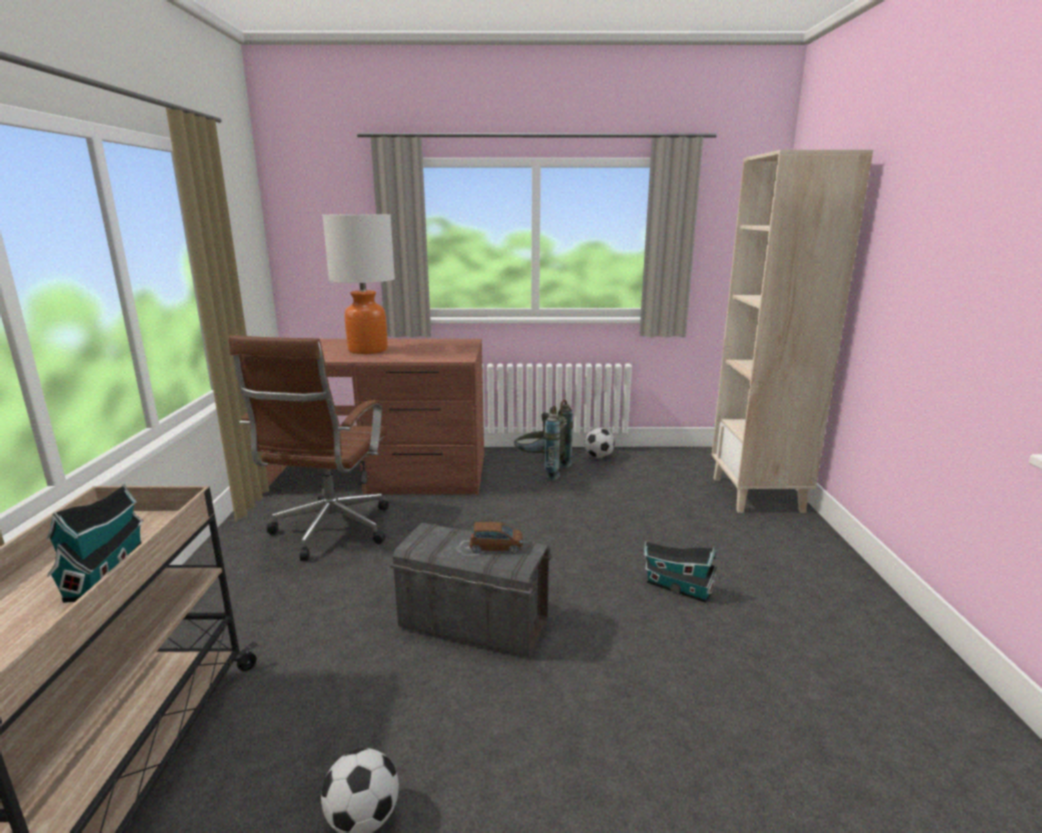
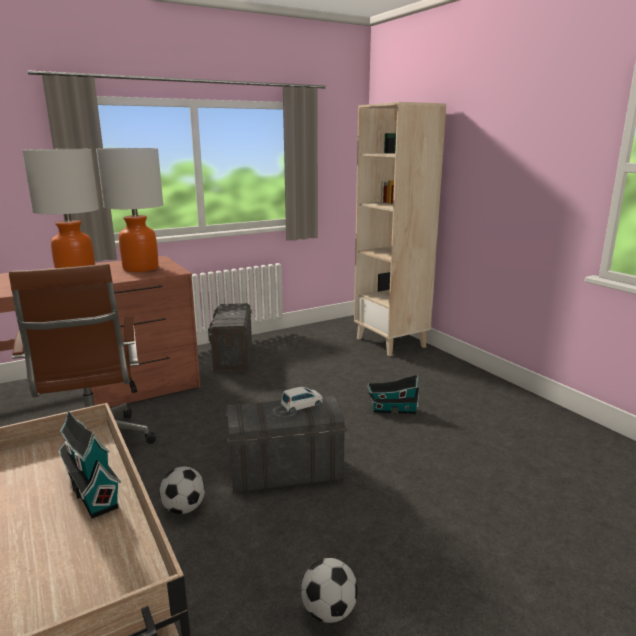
camera: 30 degrees left, 0 degrees up
brown toy car [470,522,523,554] -> white toy car [281,387,323,414]
grey backpack [514,399,573,480] -> grey storage box [208,303,252,373]
football [584,428,615,458] -> football moved to [159,466,205,514]
none -> table lamp [96,148,163,272]

